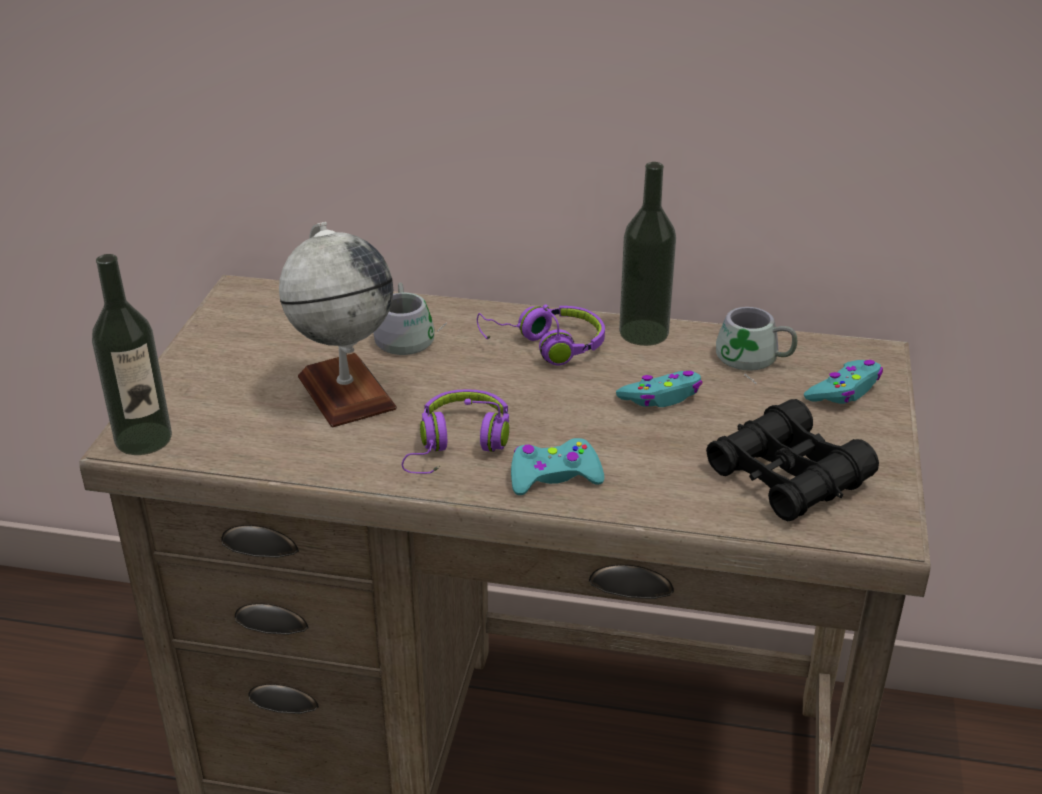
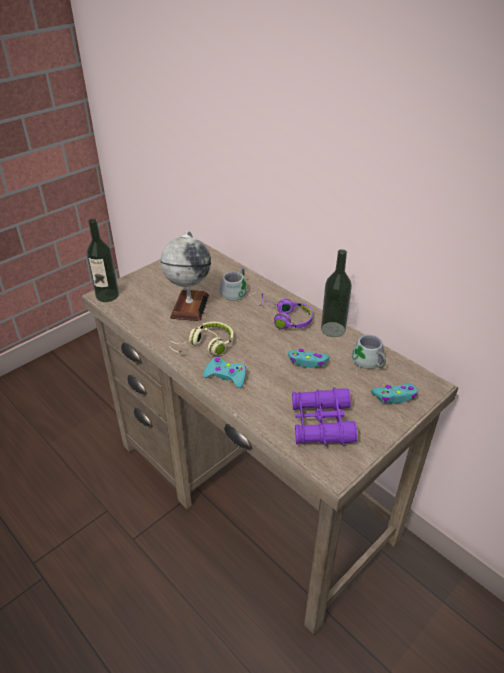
camera: 35 degrees right, 5 degrees up
purple headphones [402,389,509,474] -> beige headphones [169,322,233,355]
black binoculars [706,399,879,521] -> purple binoculars [292,387,357,445]

